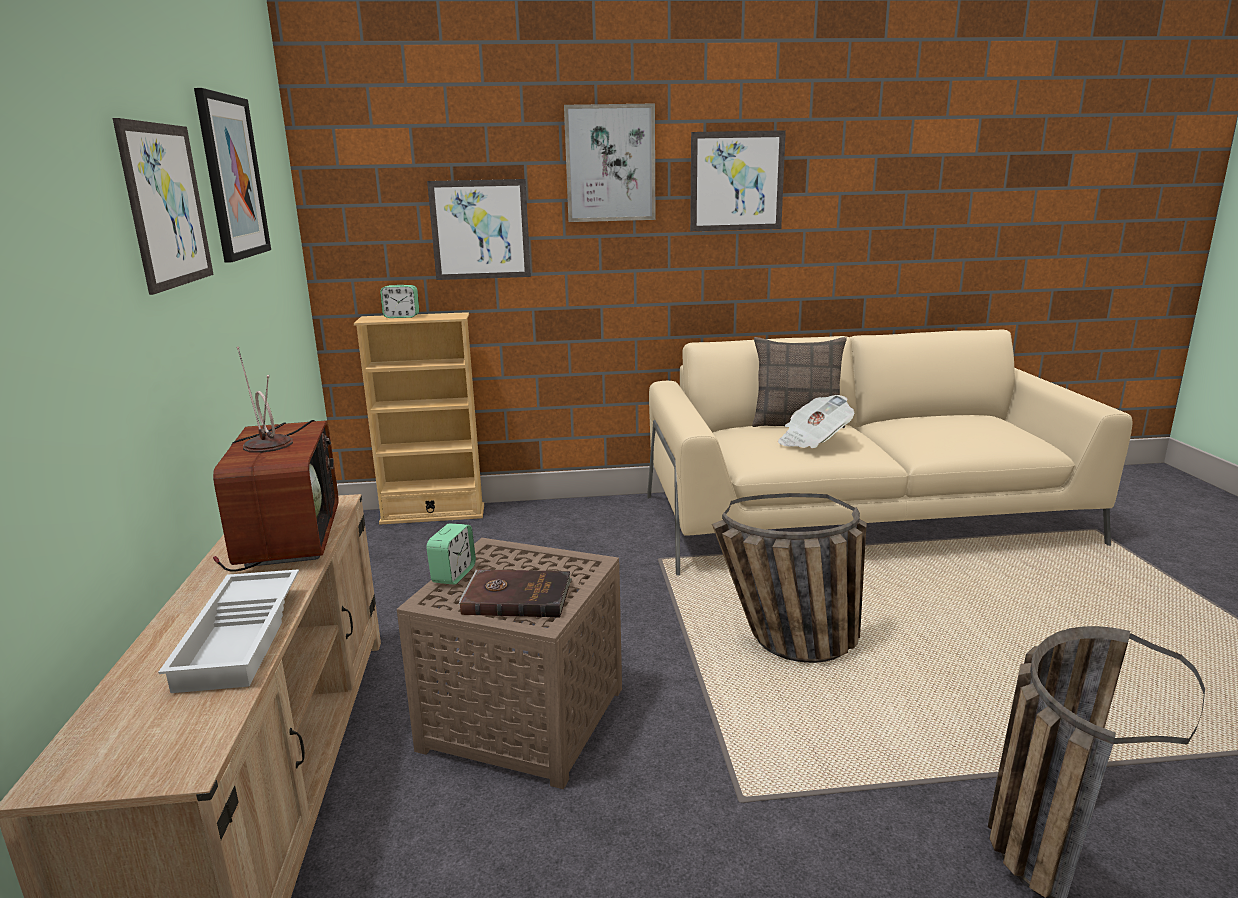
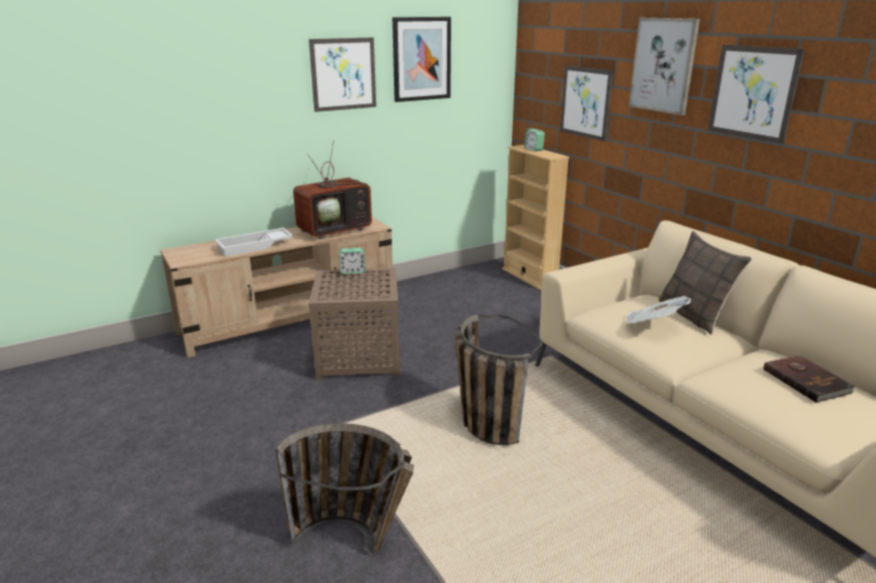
camera: 65 degrees right, 5 degrees up
brown book [459,569,572,617] -> brown book moved to [763,355,855,403]

